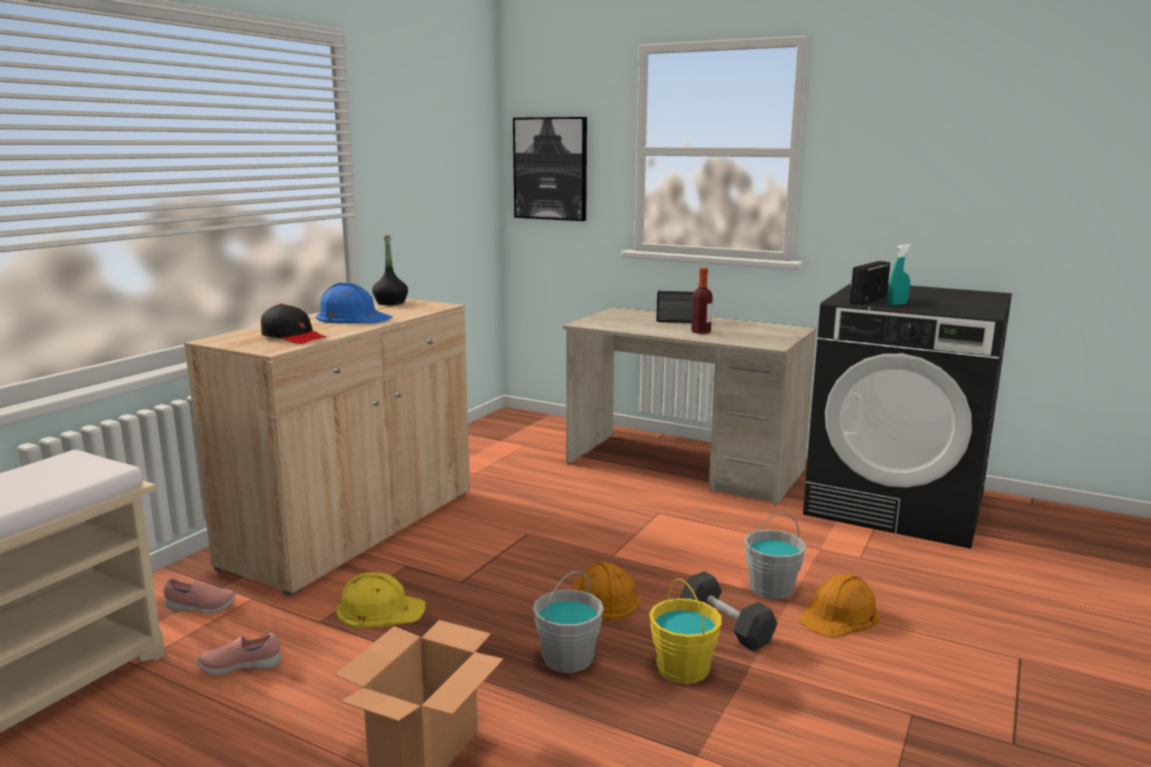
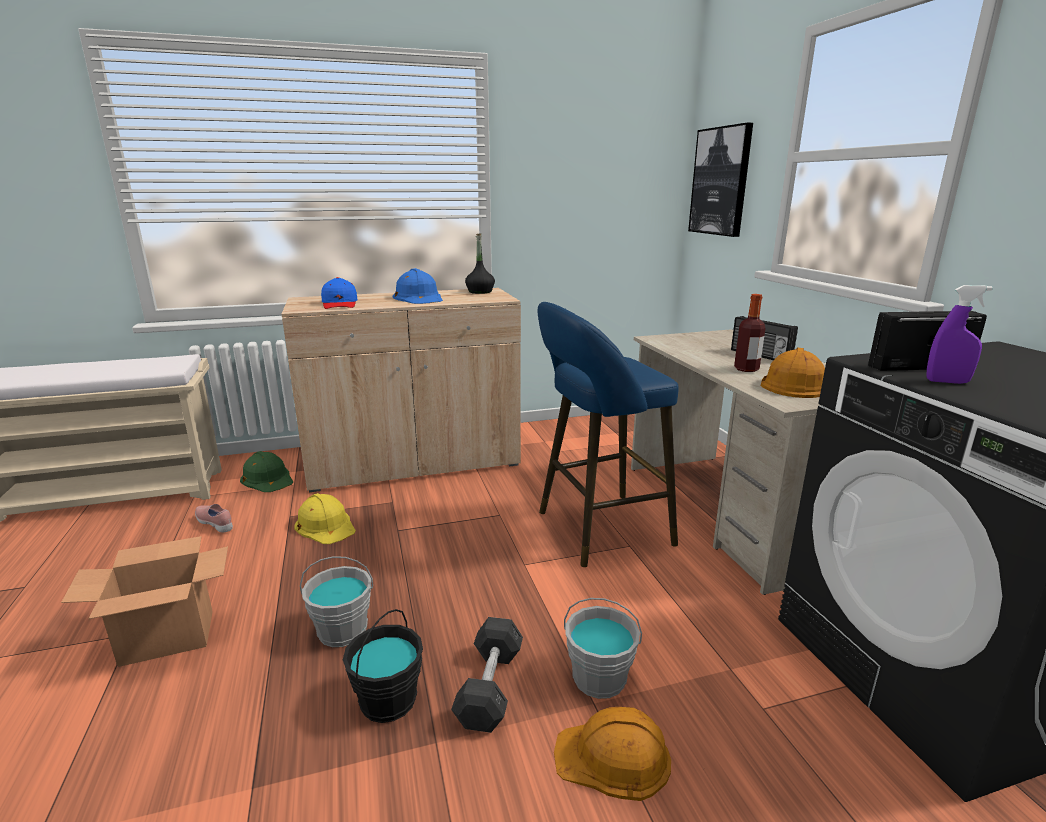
camera: 45 degrees right, 5 degrees up
pink shoe [163,578,236,613] -> green hard hat [240,451,293,492]
black cap [261,304,326,344] -> blue cap [321,277,358,309]
orange hard hat [572,561,641,620] -> orange hard hat moved to [761,348,825,398]
yellow bucket [649,579,722,684] -> black bucket [343,609,423,723]
turquoise spray bottle [888,244,912,306] -> purple spray bottle [927,285,993,384]
none -> blue stool [537,302,679,567]

